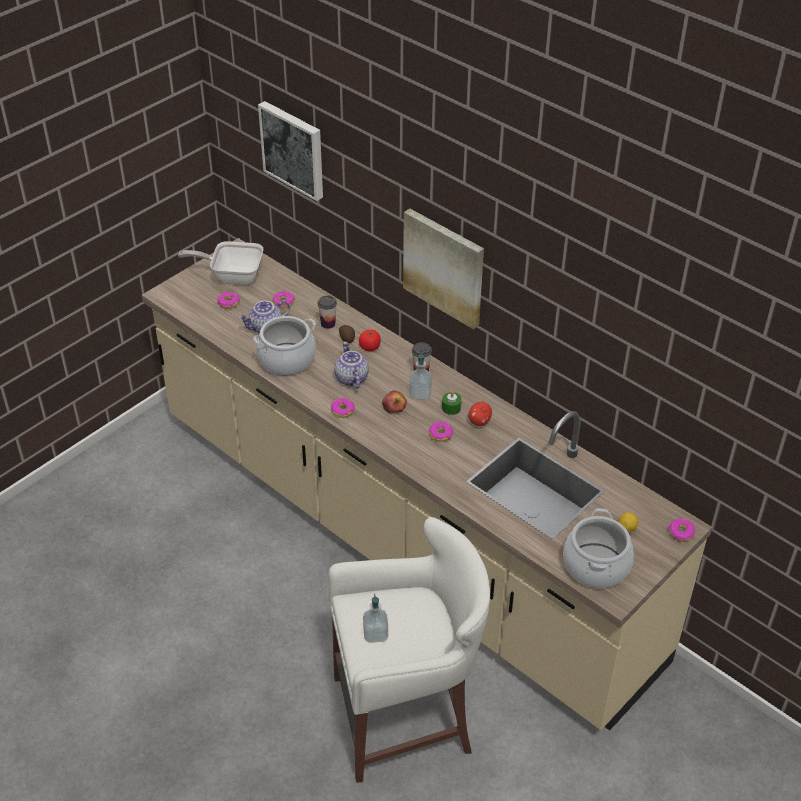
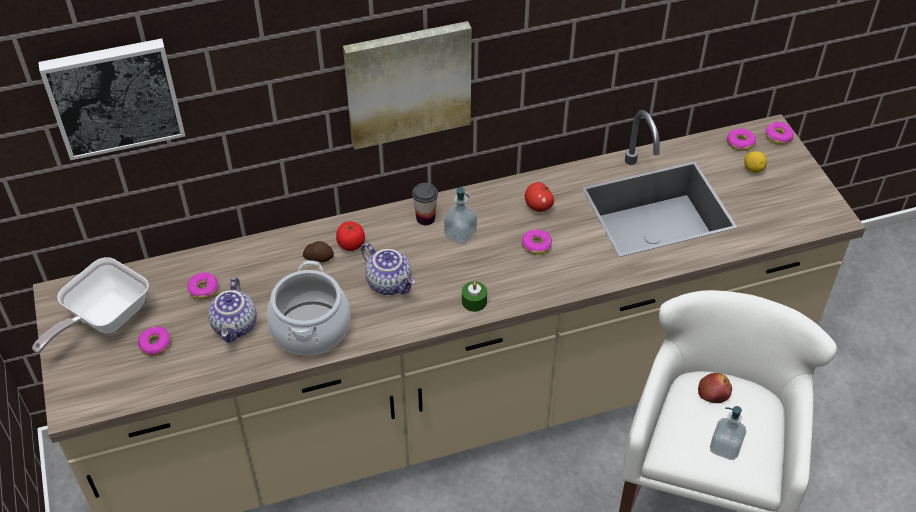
camera: 60 degrees left, 5 degrees up
cup [318,295,337,329] -> none
donut [331,398,355,418] -> donut moved to [727,129,756,151]
teapot [334,342,369,389] -> teapot turned 150 degrees counterclockwise [361,243,416,295]
apple [382,390,407,413] -> apple moved to [698,373,732,403]
green candle [442,391,462,415] -> green candle moved to [462,281,487,312]
cooking pot [563,508,634,588] -> none

